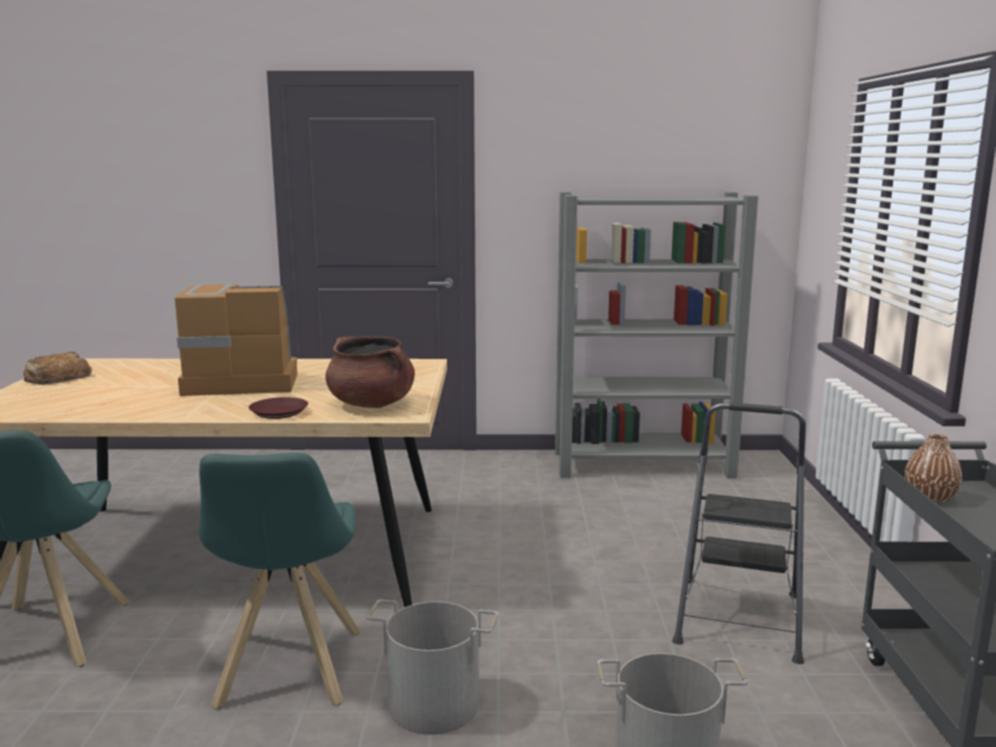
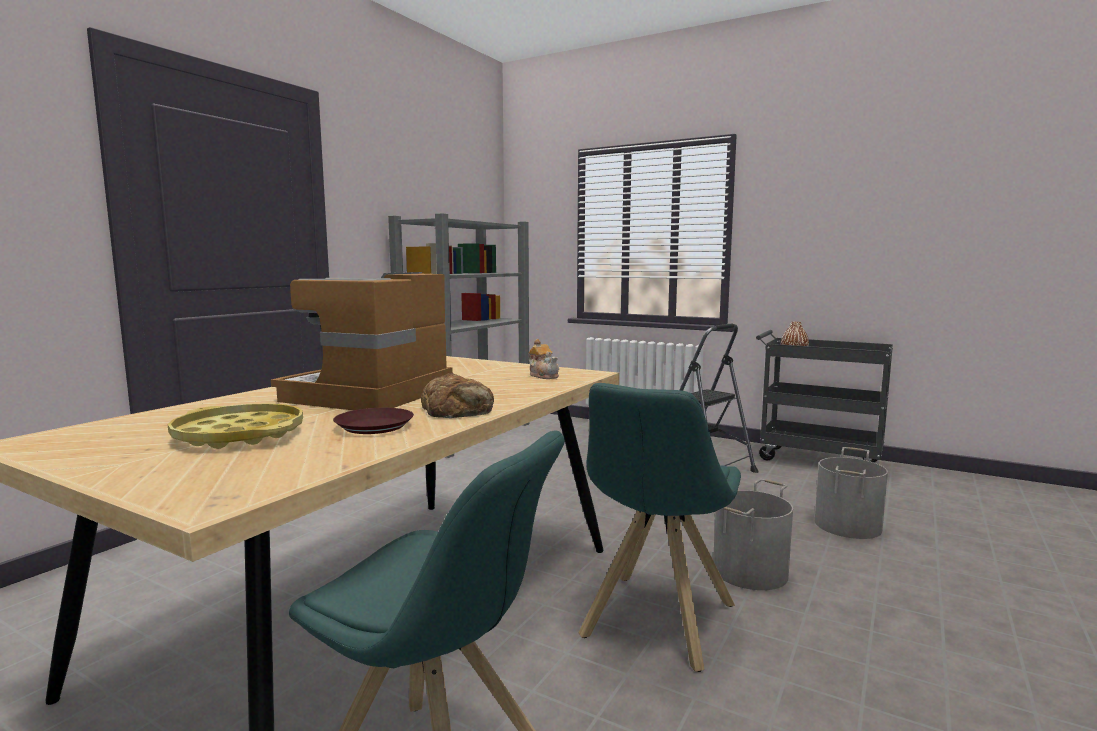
camera: 60 degrees left, 5 degrees down
bread [23,352,92,385] -> bread moved to [421,373,494,418]
turquoise chair [199,453,361,709] -> turquoise chair turned 90 degrees clockwise [579,383,741,672]
brown plate [249,397,308,419] -> brown plate moved to [333,408,414,434]
brown cooking pot [325,336,415,408] -> teapot [528,339,559,379]
none -> yellow tray [168,403,303,449]

